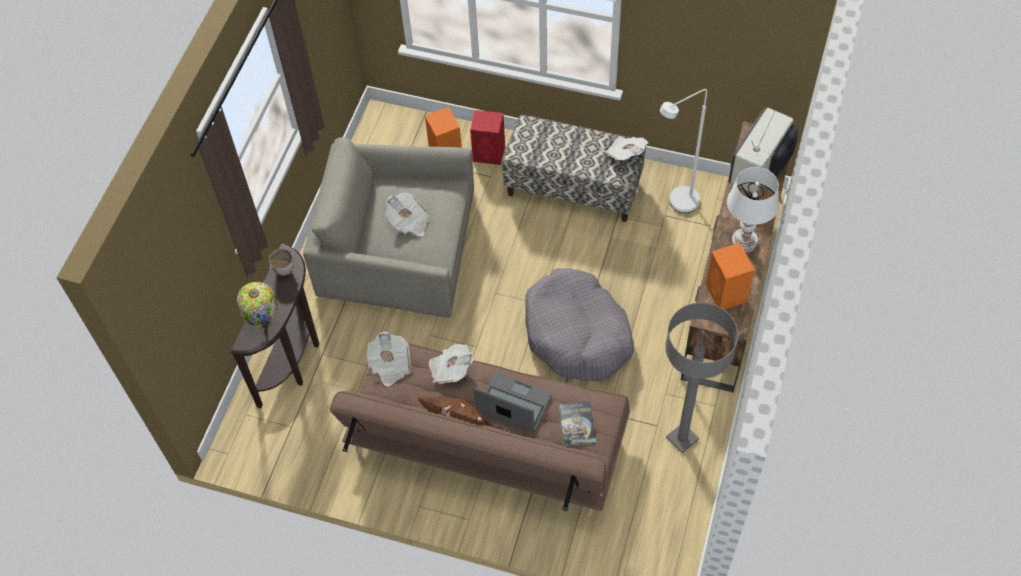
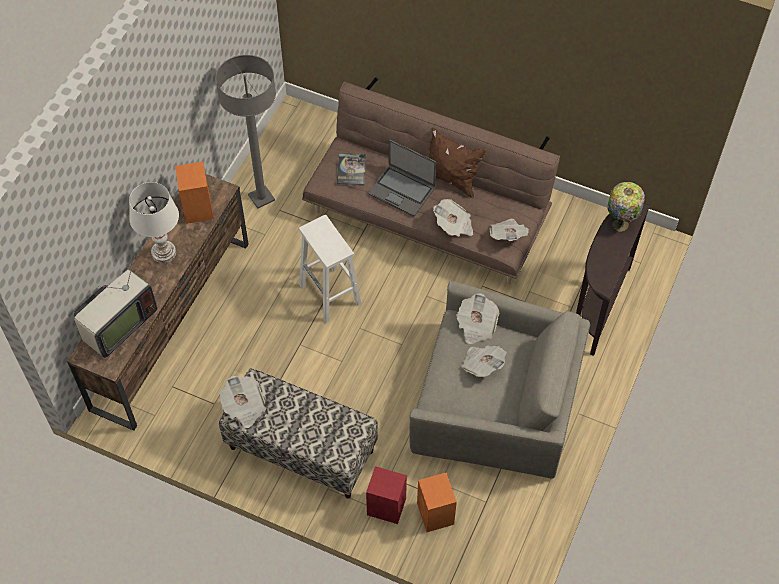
camera: 175 degrees left, 0 degrees up
bowl [269,249,294,276] -> none
grey dog bed [525,268,634,382] -> white stool [299,215,362,323]
white floor lamp [660,89,707,213] -> none
none -> newspaper [456,293,500,344]

